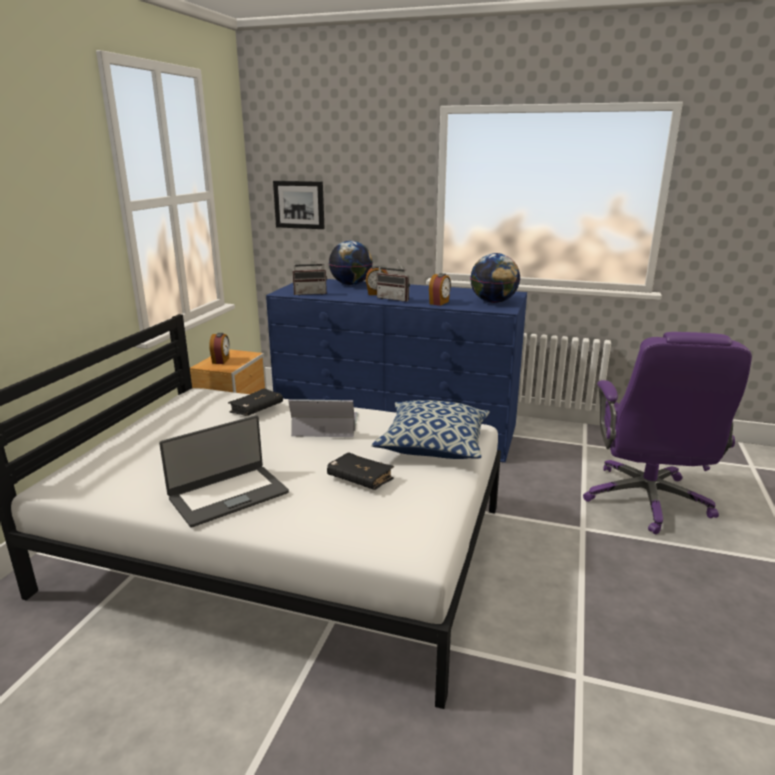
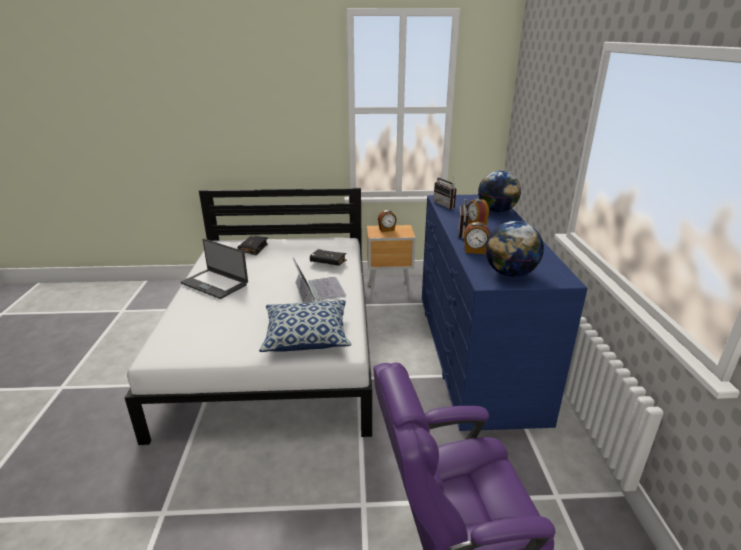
camera: 70 degrees right, 5 degrees up
picture [273,181,325,229] -> none
black book [327,452,394,490] -> black book moved to [238,235,268,255]

